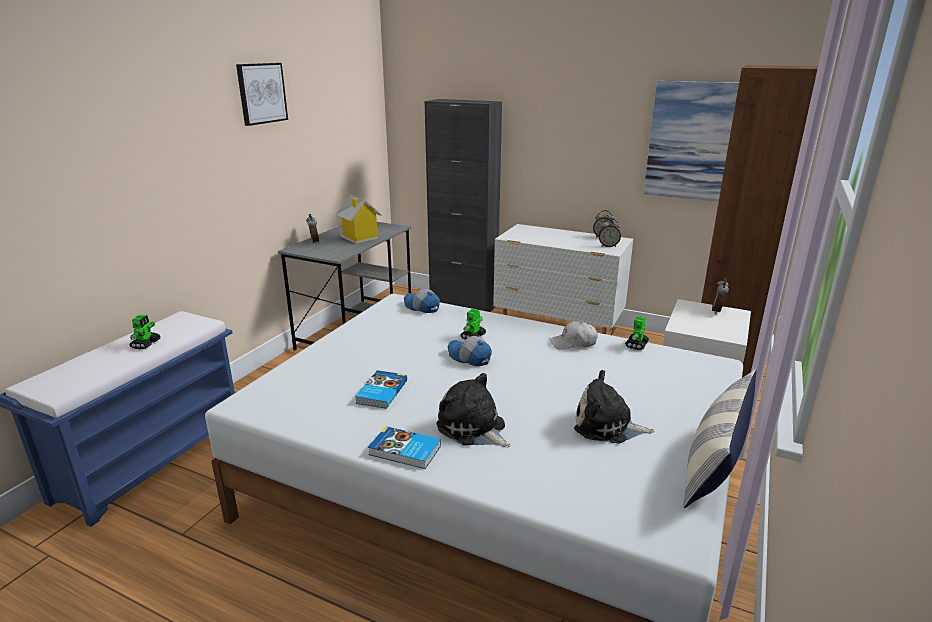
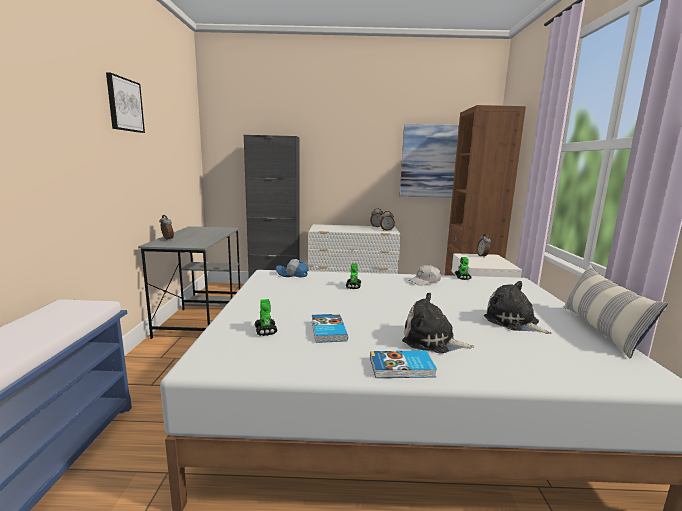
camera: 25 degrees left, 10 degrees down
toy robot [130,314,161,350] -> toy robot moved to [255,299,278,336]
toy house [335,195,382,244] -> none
cap [447,336,492,366] -> none
plush toy [574,370,655,444] -> plush toy turned 60 degrees clockwise [484,281,552,334]

